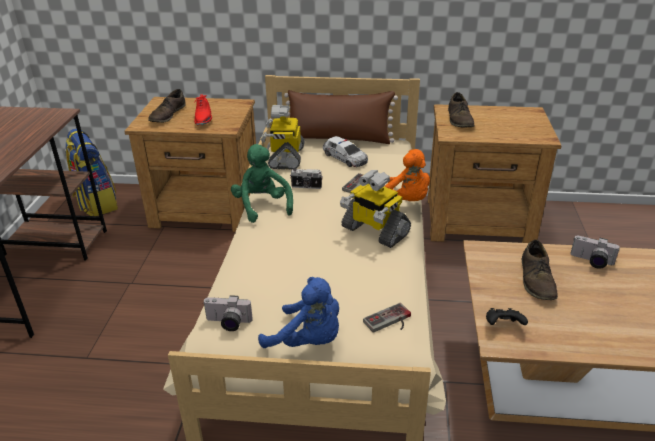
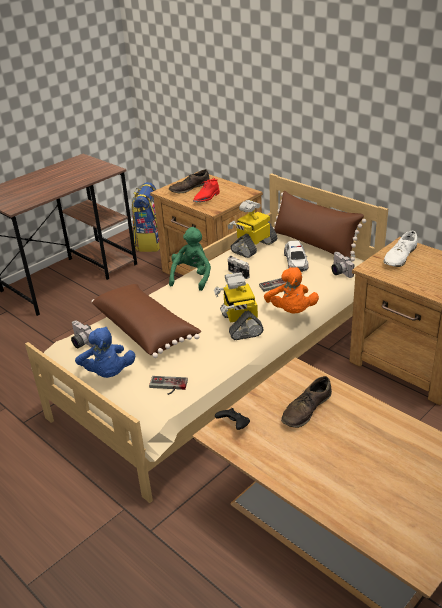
camera: 40 degrees right, 0 degrees up
brown shoe [448,92,474,128] -> white shoe [383,230,417,267]
camera [570,235,620,269] -> camera moved to [332,252,354,278]
none -> brown pillow [92,284,201,358]

